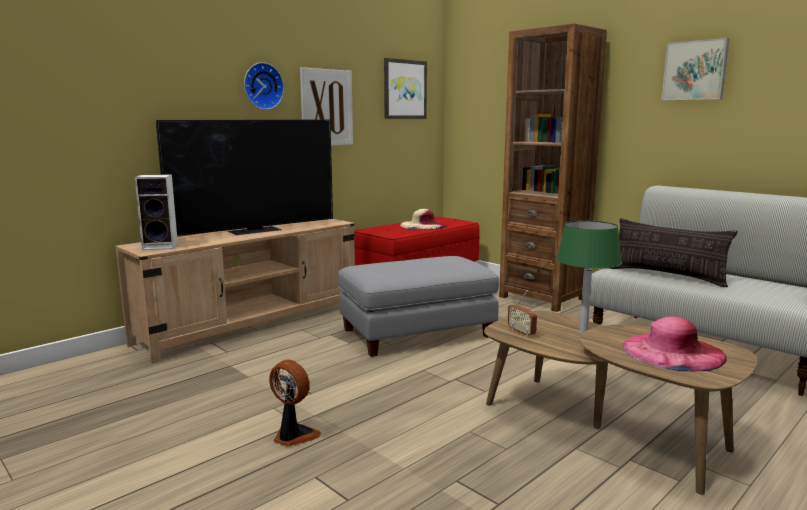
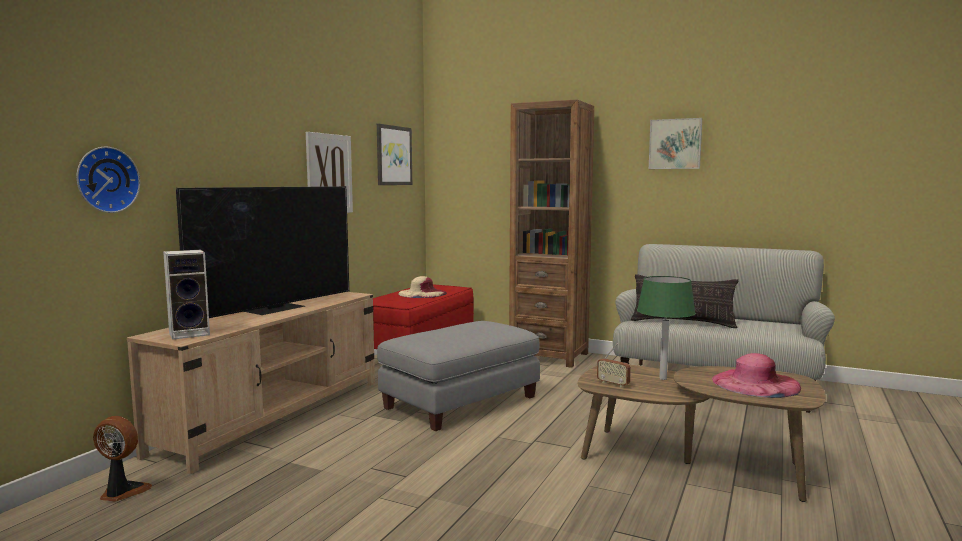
camera: 20 degrees left, 5 degrees down
wall clock [244,62,284,110] -> wall clock moved to [76,147,140,213]
fan [269,360,321,446] -> fan moved to [93,416,152,501]

